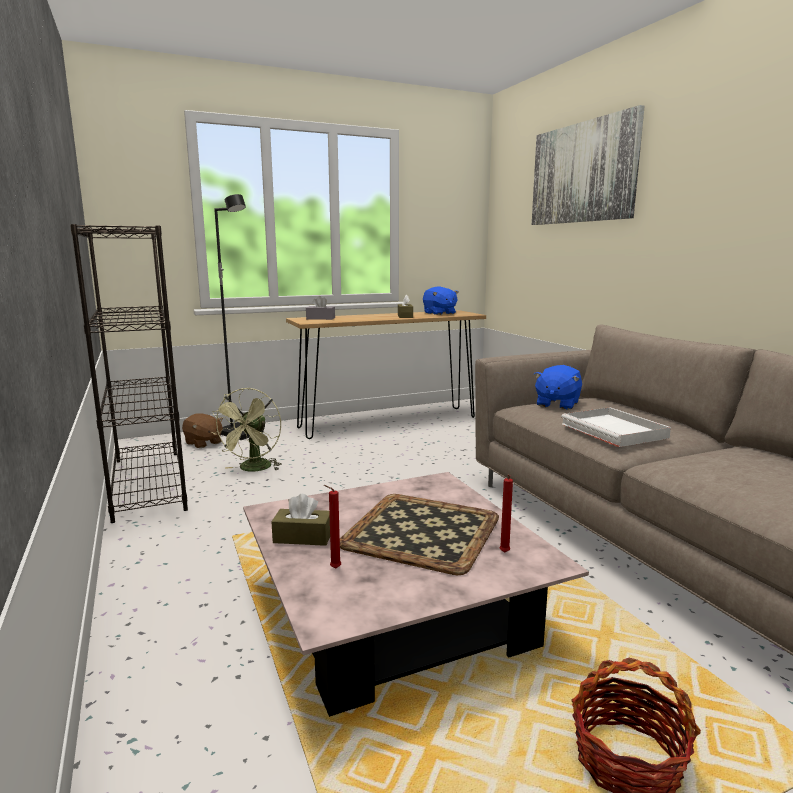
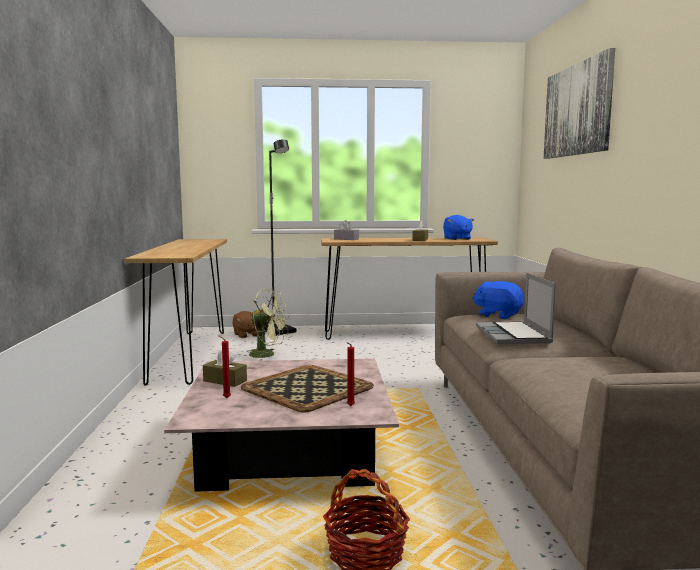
camera: 20 degrees right, 5 degrees down
black bookcase [70,224,188,523] -> brown console table [124,239,227,386]
green fan [211,388,282,472] -> green fan turned 105 degrees counterclockwise [246,289,290,361]
blue plush toy [533,365,582,410] -> blue plush toy turned 75 degrees clockwise [472,281,524,319]
white tray [561,407,671,447] -> laptop [476,273,556,344]

